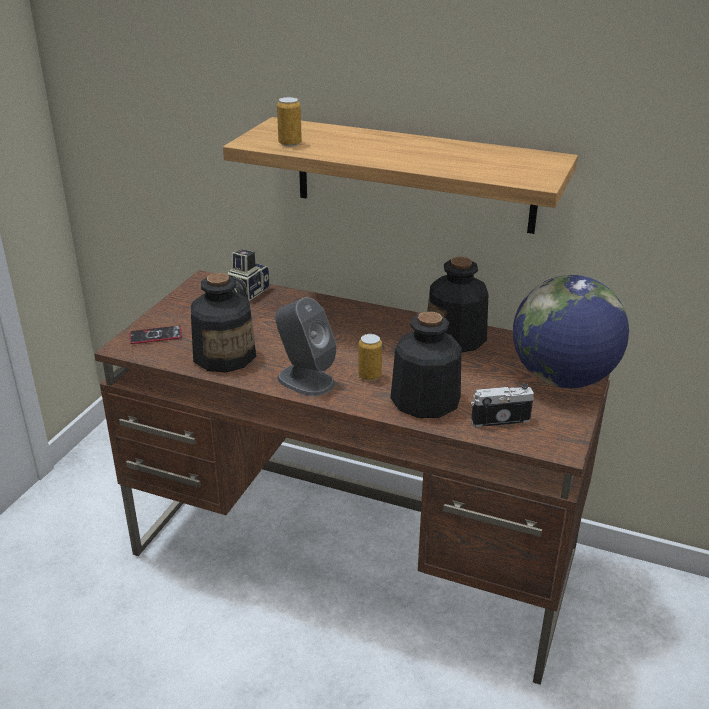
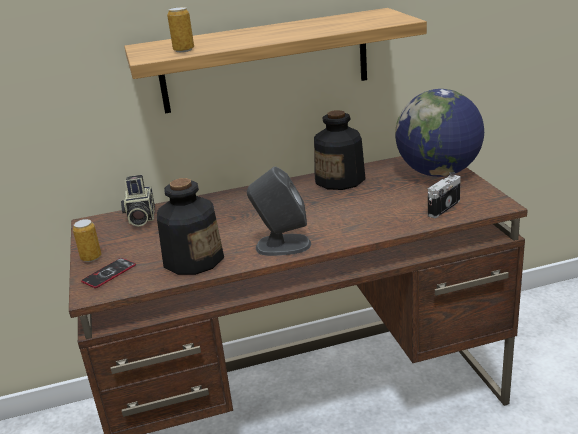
camera: 35 degrees left, 5 degrees down
can [358,334,382,381] -> can moved to [73,219,101,262]
bottle [391,312,462,418] -> none

